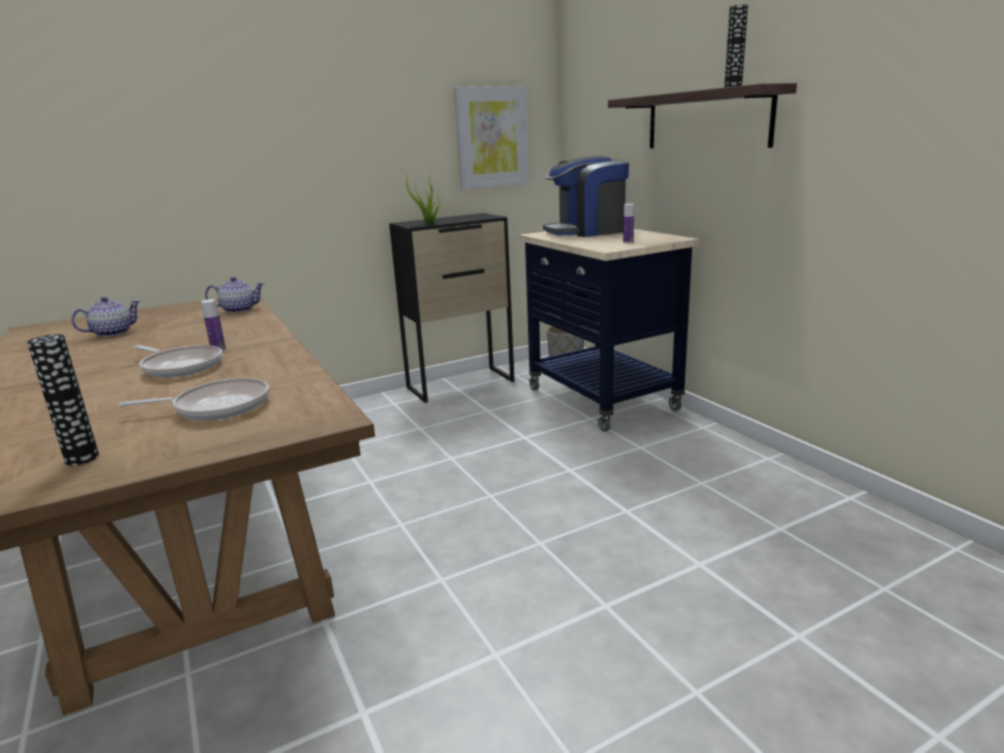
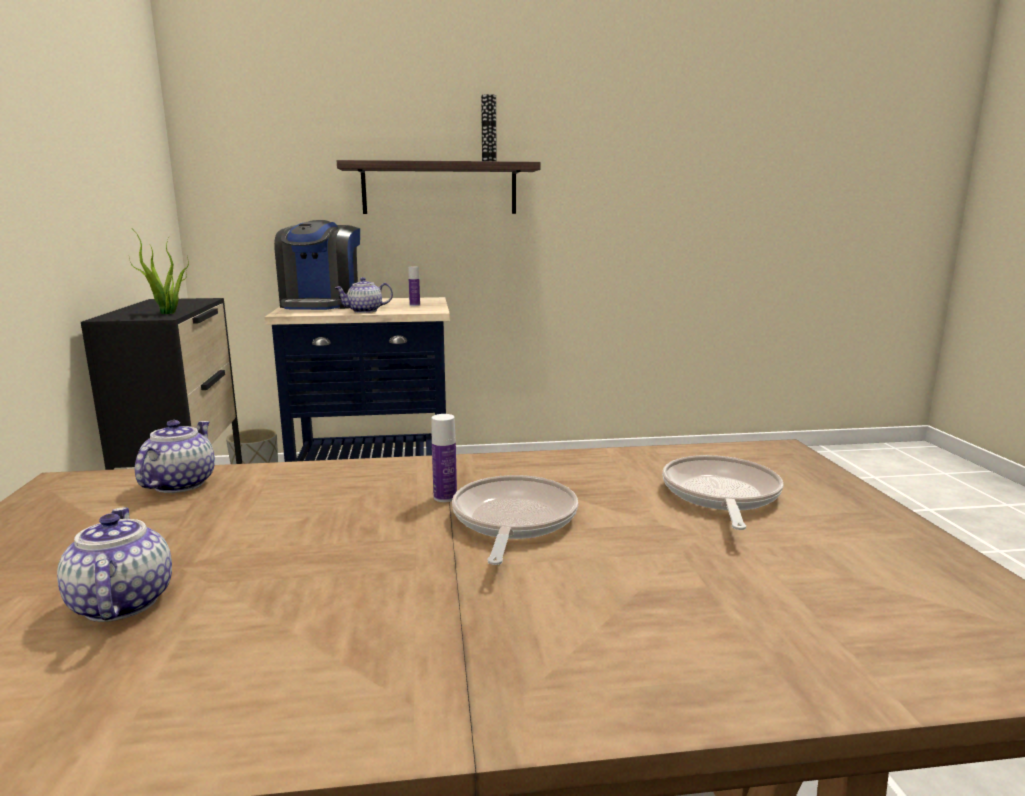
camera: 70 degrees left, 5 degrees down
vase [27,334,99,466] -> none
frying pan [134,345,222,378] -> frying pan turned 45 degrees counterclockwise [452,475,578,565]
picture [454,85,529,190] -> none
none -> teapot [335,277,393,313]

